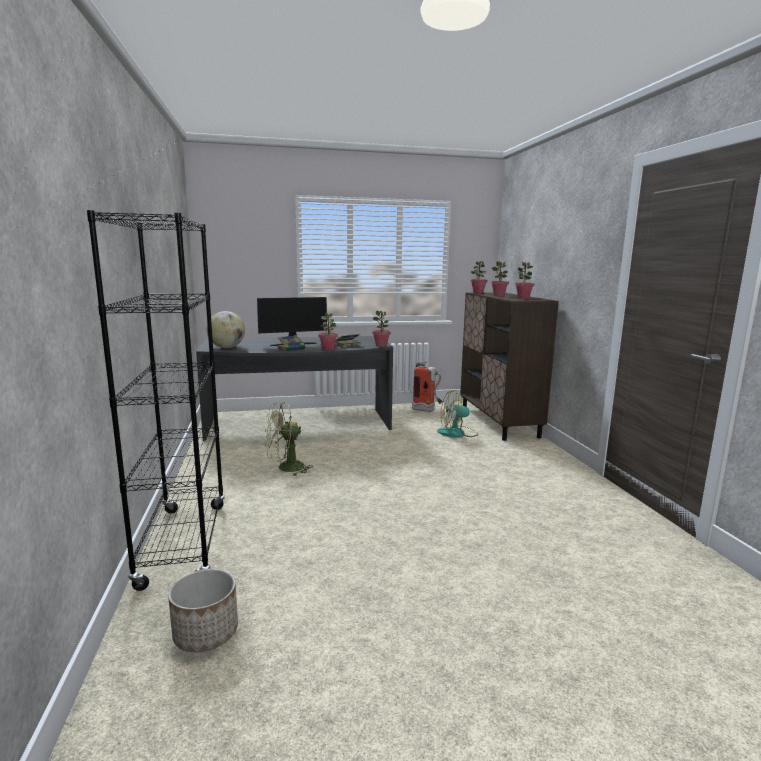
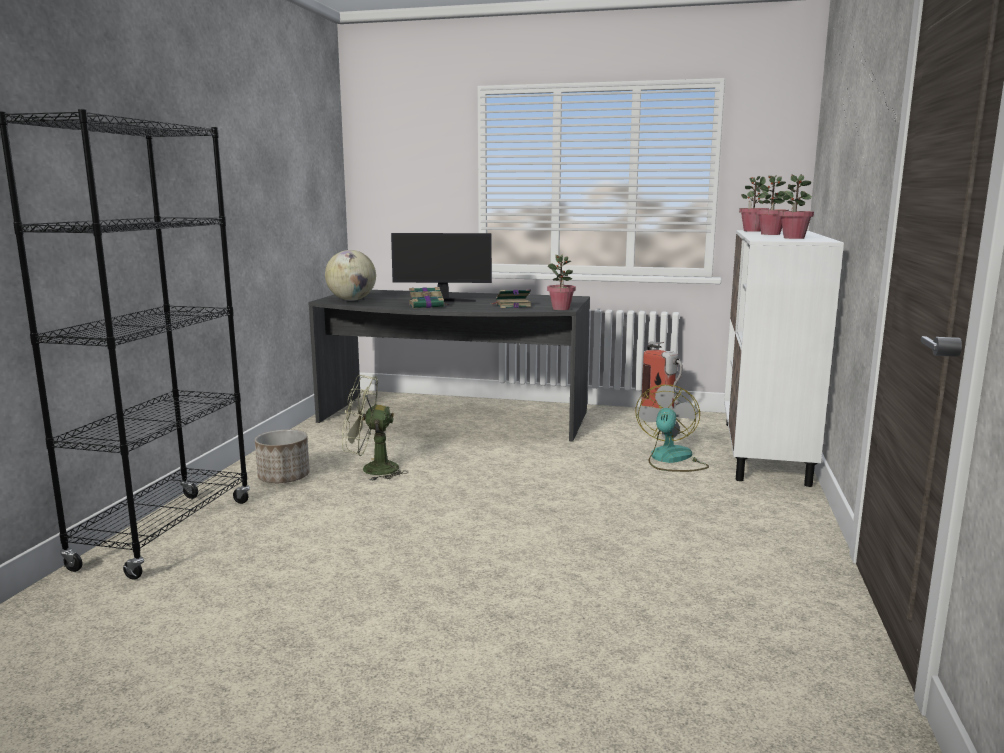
camera: 25 degrees right, 0 degrees up
planter [168,569,238,652] -> planter moved to [255,430,310,483]
potted plant [318,313,338,350] -> none
fan [437,390,478,438] -> fan turned 90 degrees clockwise [636,385,709,472]
brown cabinet [460,292,559,441] -> white cabinet [724,230,844,487]

